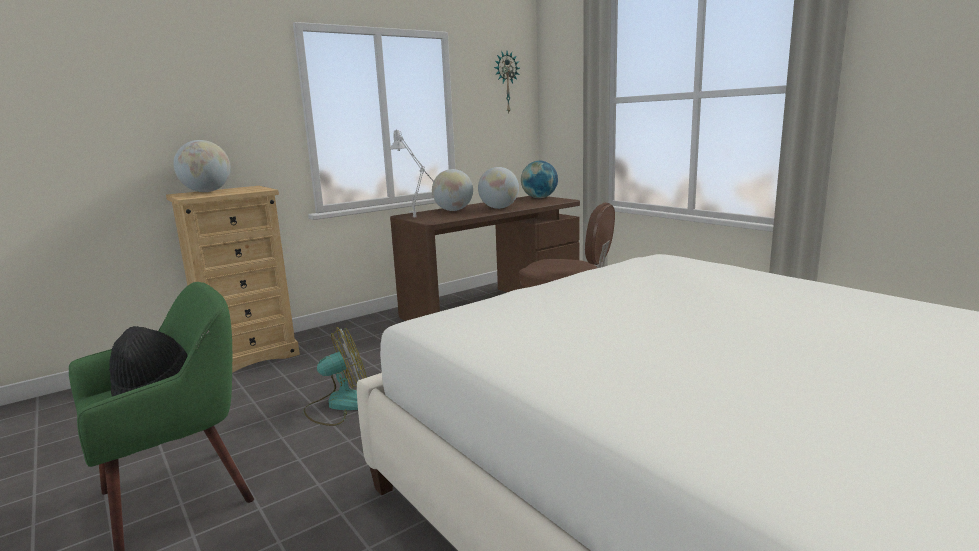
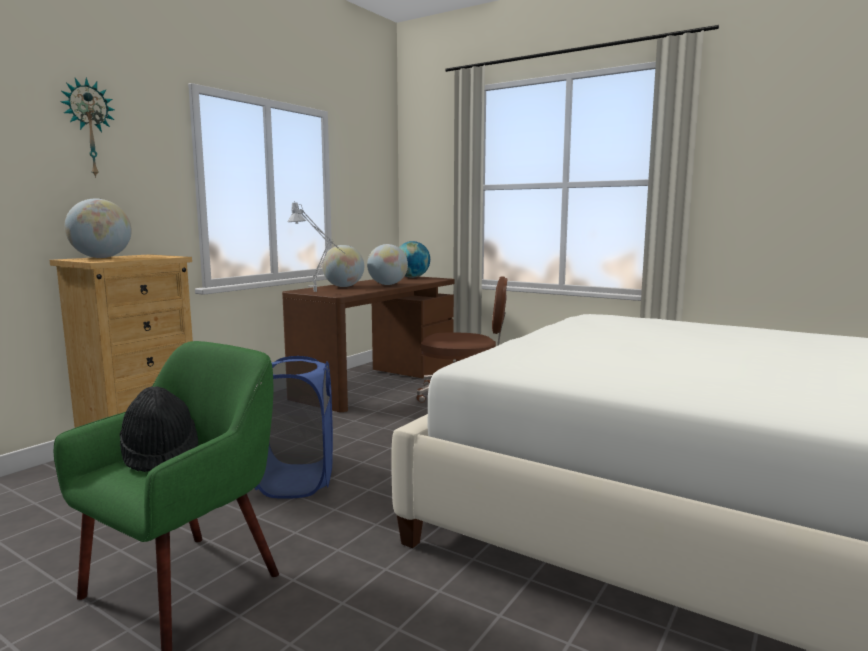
camera: 20 degrees left, 5 degrees down
fan [303,327,367,426] -> blue laundry basket [255,356,333,499]
wall clock [494,51,520,113] -> wall clock moved to [61,78,115,178]

